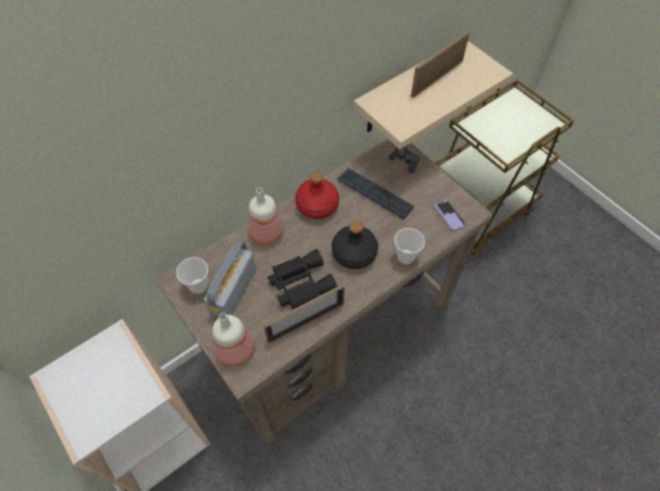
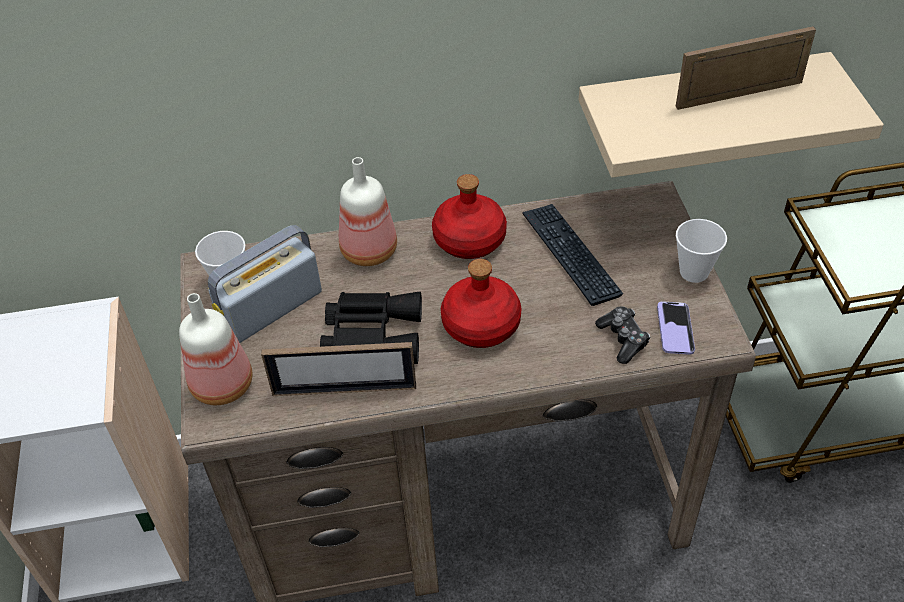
camera: 30 degrees right, 10 degrees down
black bottle [332,221,378,269] -> red bottle [441,259,522,348]
game controller [389,146,420,173] -> game controller moved to [595,306,650,364]
cup [394,228,425,264] -> cup moved to [676,219,727,283]

